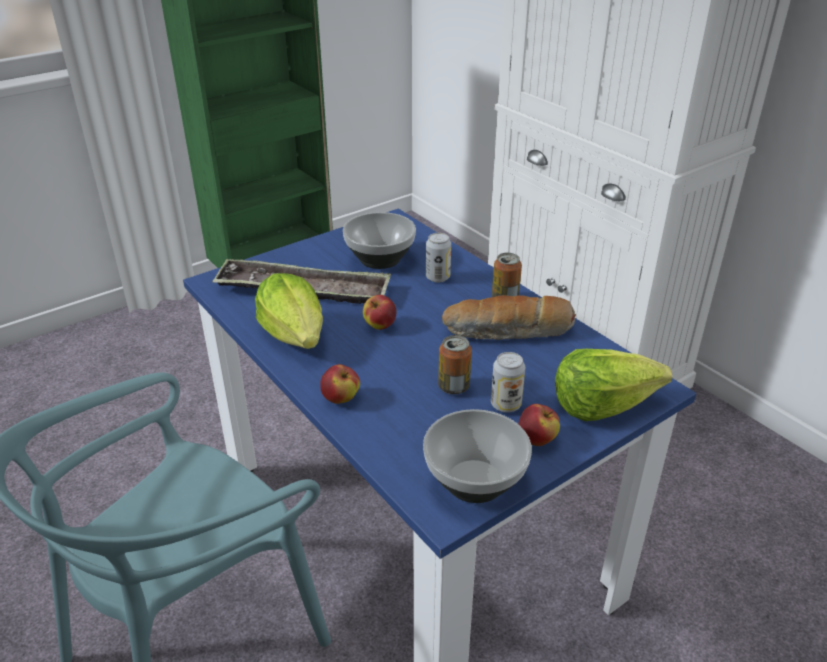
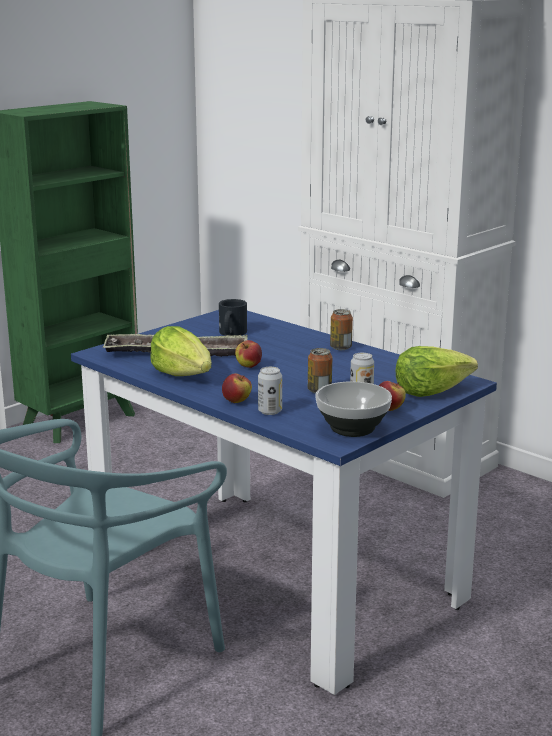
camera: 10 degrees left, 15 degrees down
bowl [343,212,416,269] -> black mug [219,299,247,336]
can [426,233,451,282] -> can moved to [258,367,282,415]
bread [442,295,576,340] -> none

